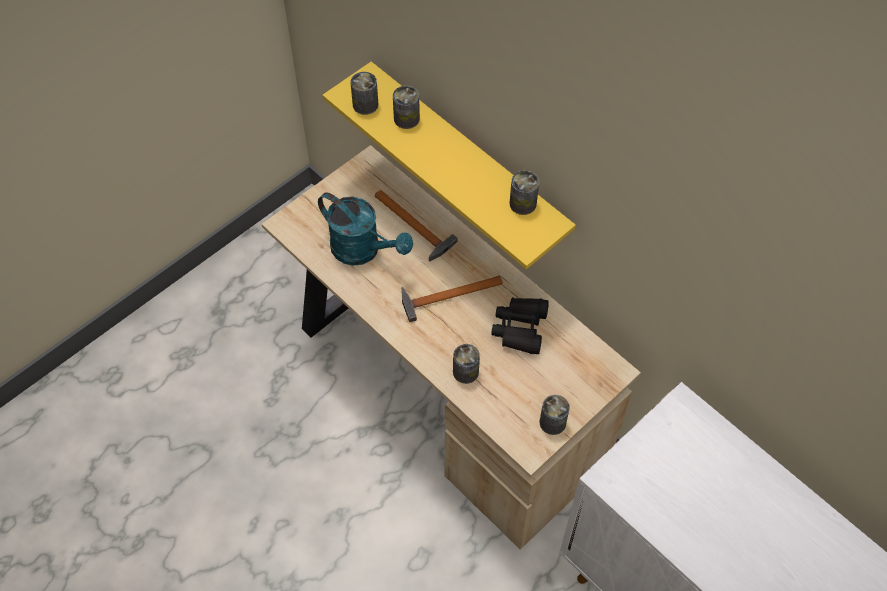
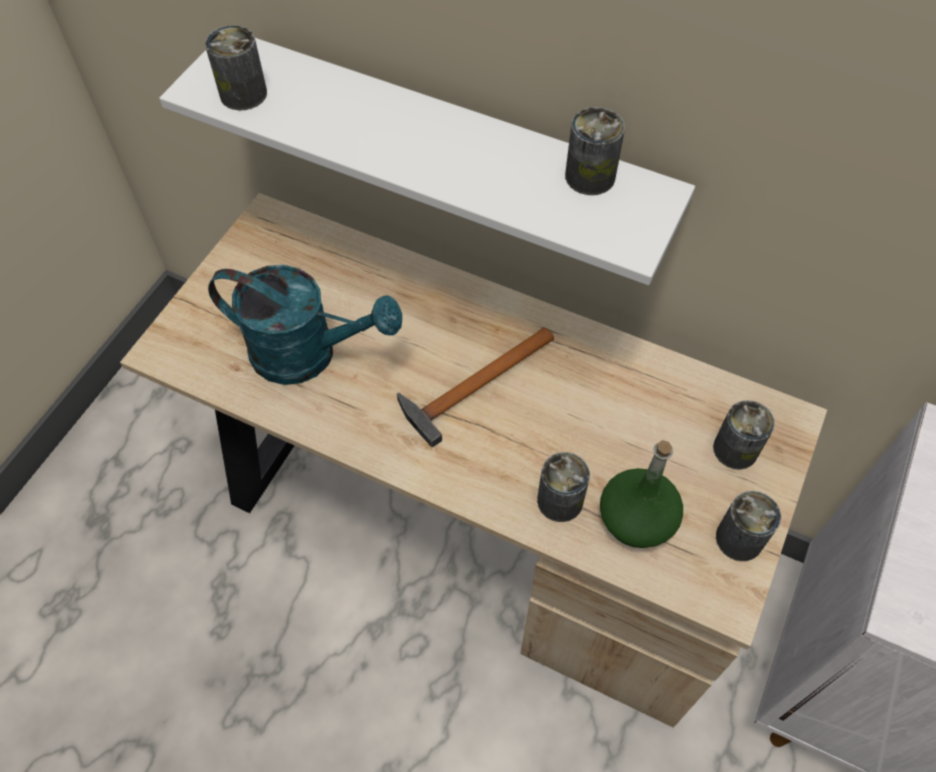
camera: 20 degrees left, 0 degrees up
yellow shelf [323,62,576,269] -> white shelf [159,38,695,285]
hammer [375,190,458,261] -> none
can [393,86,420,129] -> can moved to [713,400,775,470]
black binoculars [492,297,549,354] -> none
none -> green bottle [600,440,683,548]

